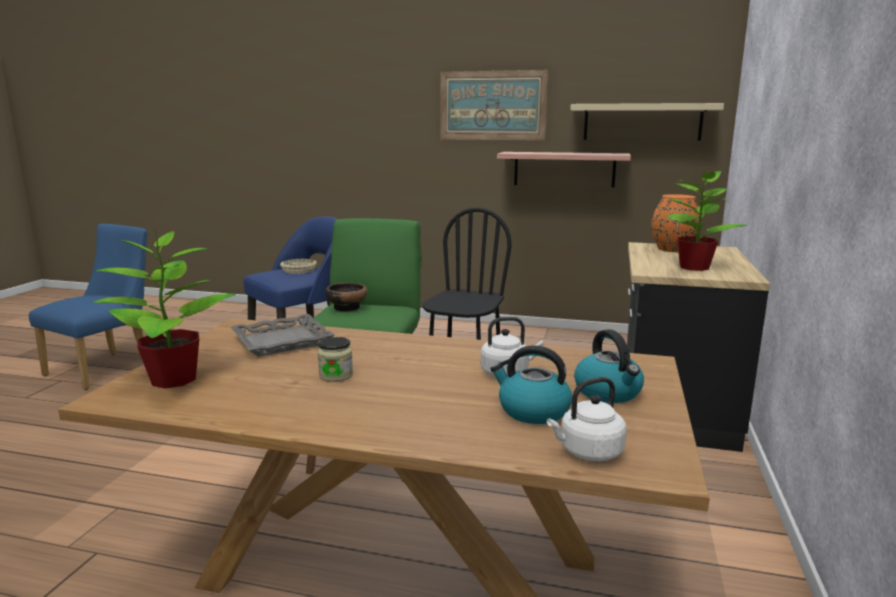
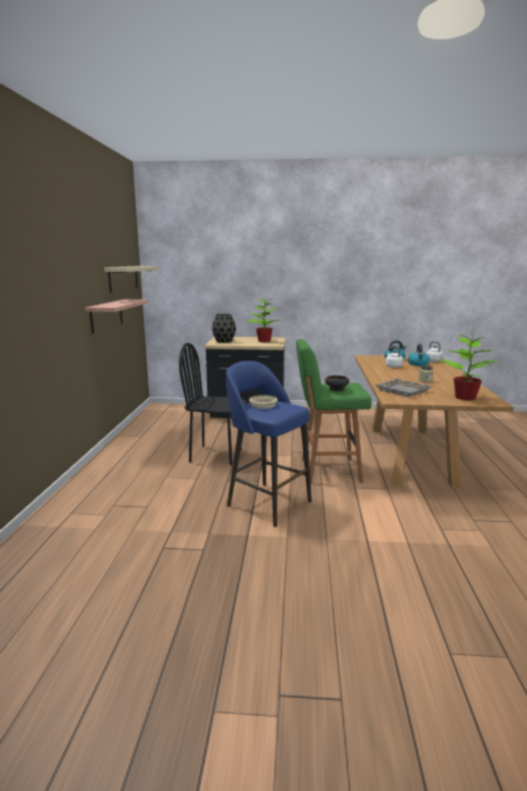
camera: 100 degrees left, 0 degrees up
blue chair [29,224,147,390] -> none
picture [440,70,548,140] -> none
orange vase [651,194,701,252] -> black vase [212,314,236,343]

